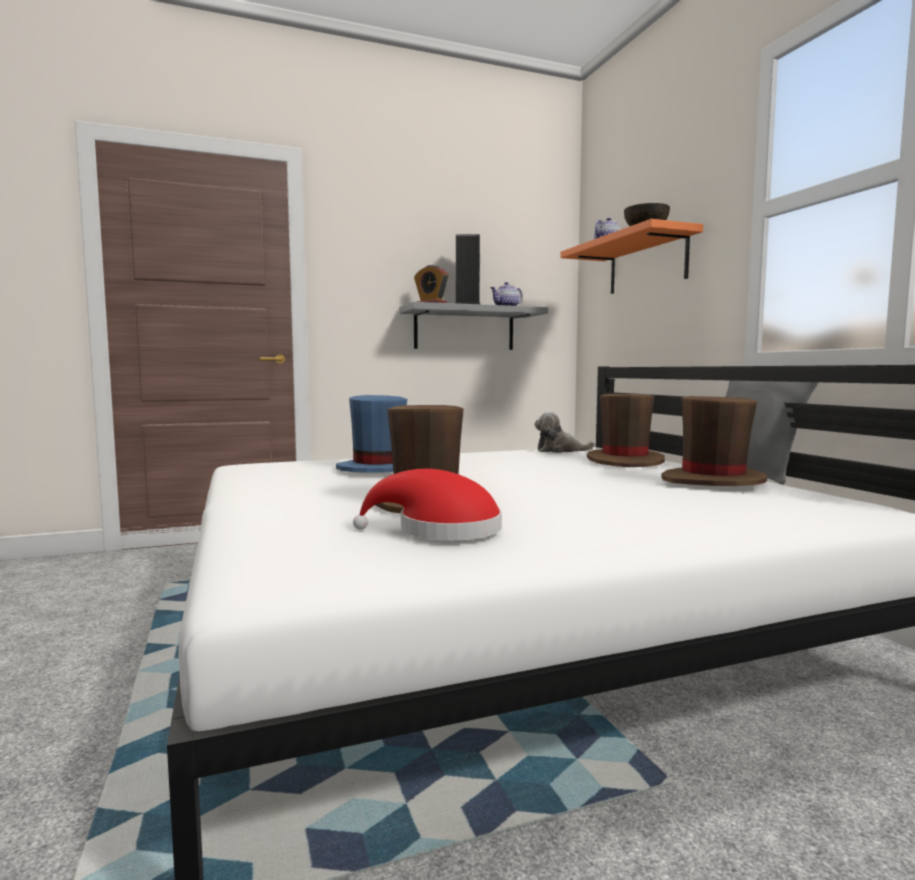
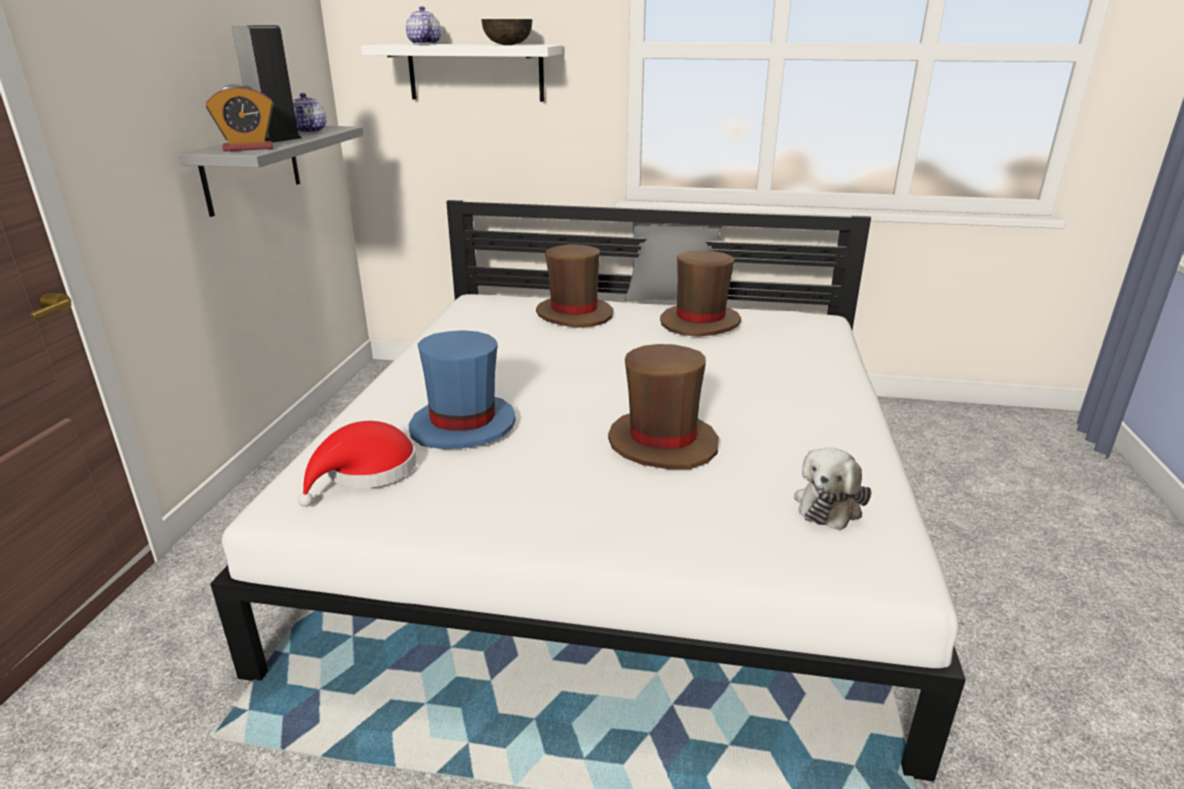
camera: 60 degrees left, 20 degrees up
red hat [353,469,502,540] -> red hat moved to [298,421,416,507]
plush toy [534,411,595,453] -> plush toy moved to [794,447,872,530]
orange shelf [560,219,703,294] -> white shelf [361,44,563,102]

